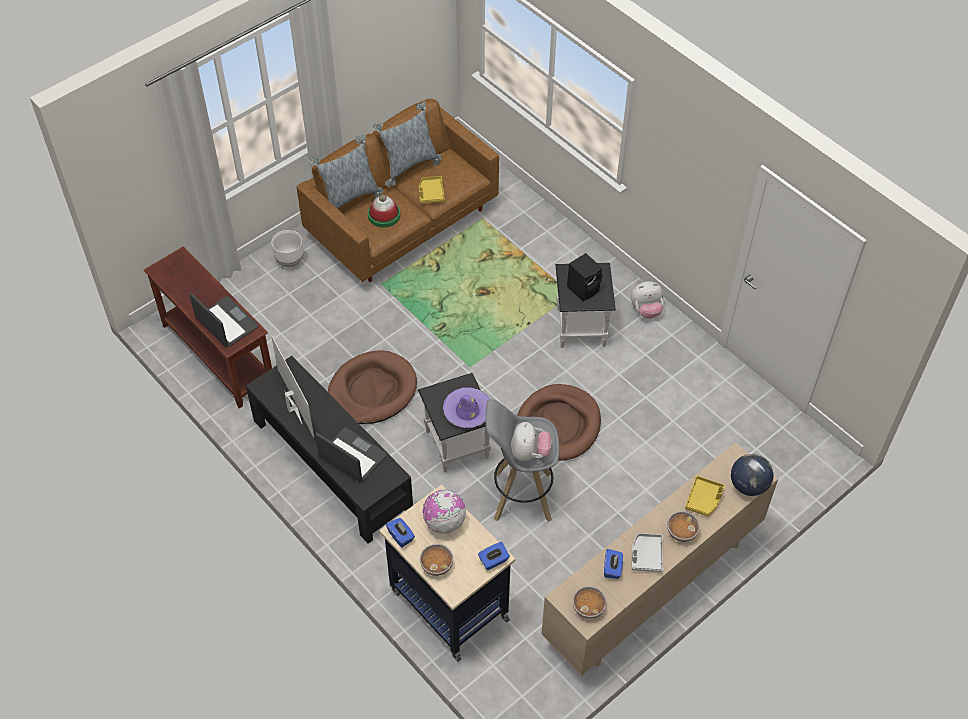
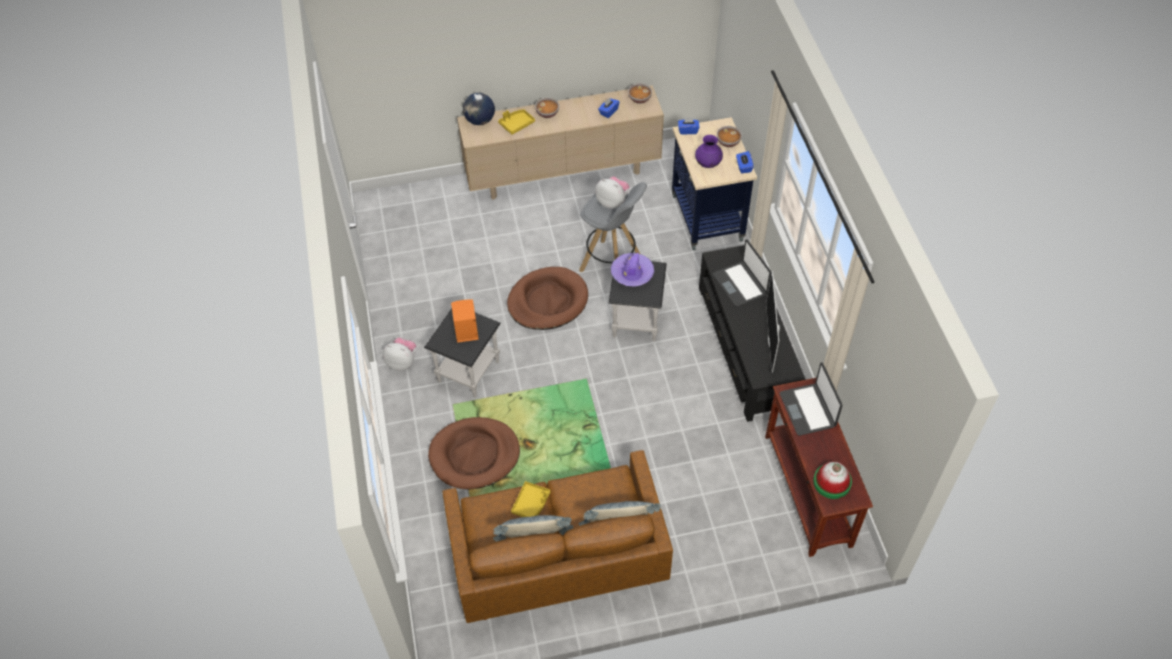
camera: 150 degrees left, 0 degrees up
white planter [272,230,304,267] -> none
brown dog bed [328,350,417,424] -> brown dog bed moved to [428,417,520,490]
hat [368,194,400,228] -> hat moved to [813,462,852,499]
globe [423,490,466,534] -> purple vase [695,135,723,168]
plush toy [511,422,551,461] -> plush toy turned 90 degrees clockwise [595,176,629,208]
black speaker [567,253,603,301] -> orange speaker [451,300,479,343]
grey tray [632,533,663,572] -> none

